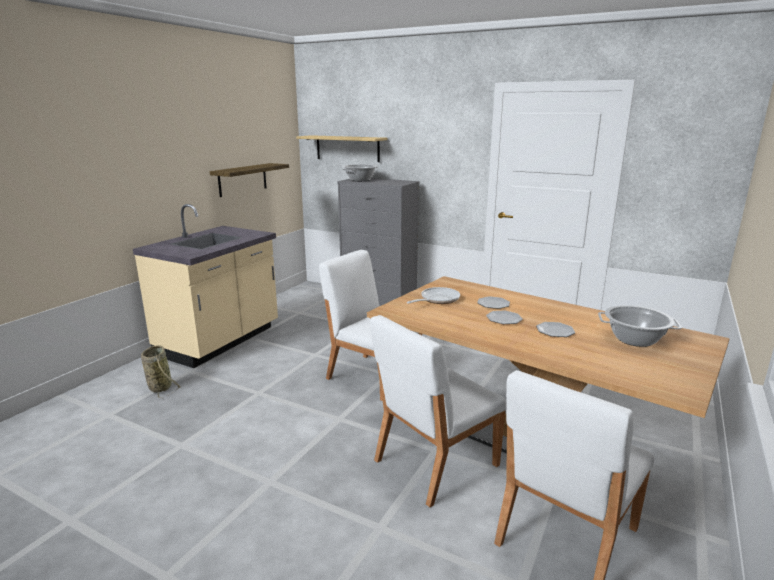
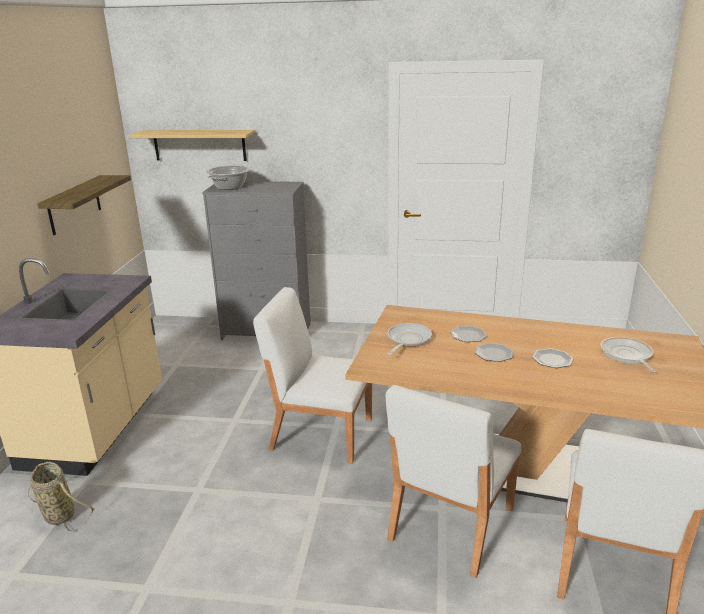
camera: 20 degrees left, 5 degrees up
cooking pot [598,305,682,347] -> frying pan [600,337,656,373]

